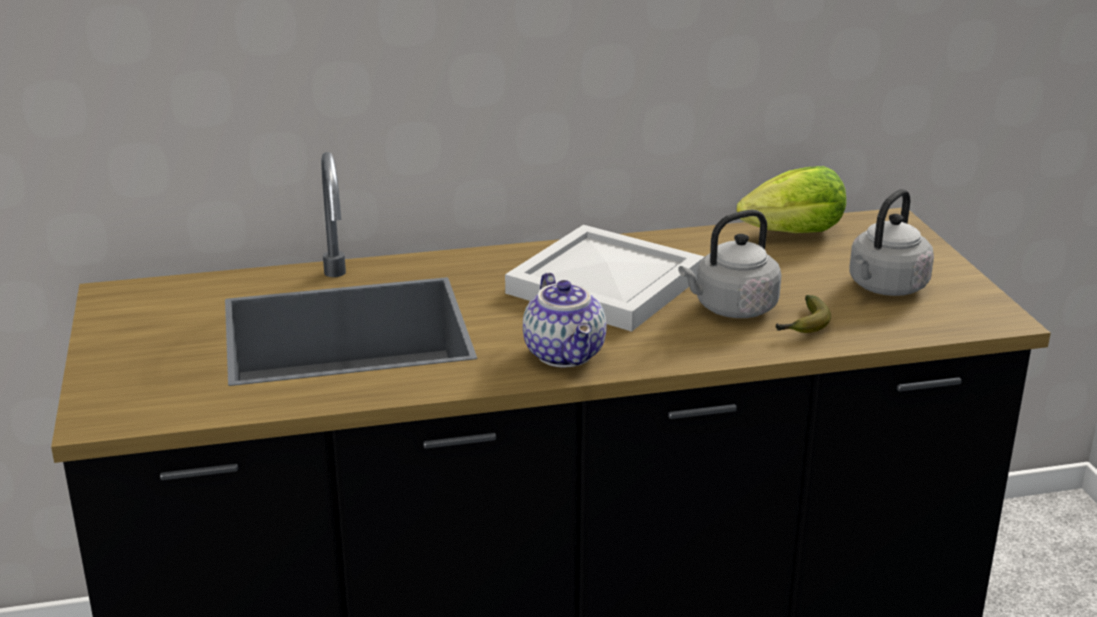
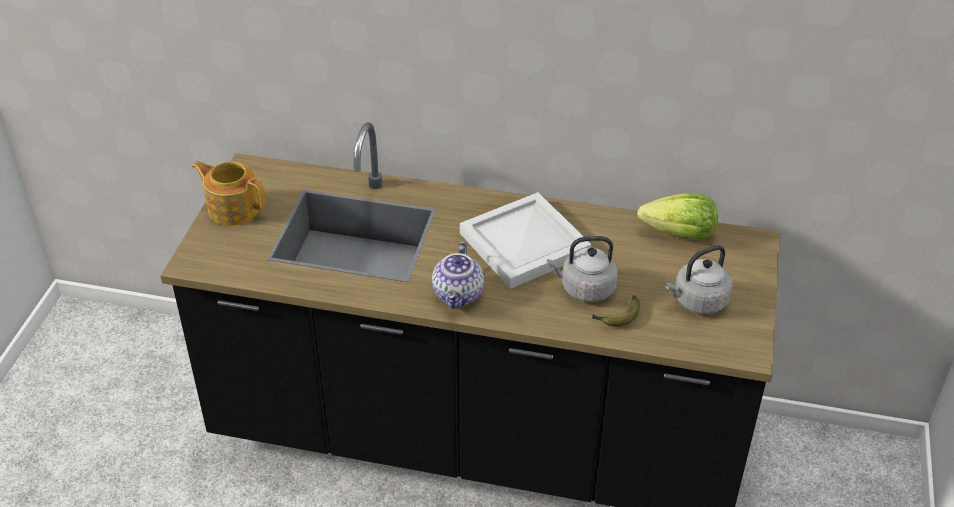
camera: 25 degrees right, 15 degrees up
none -> teapot [192,161,266,226]

